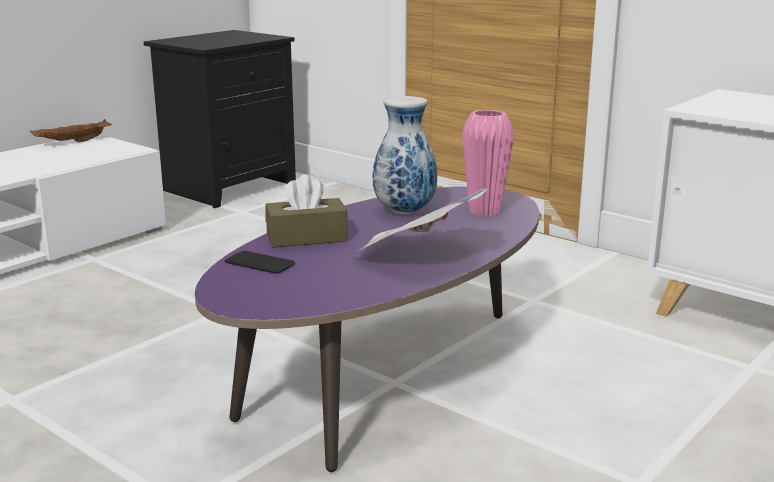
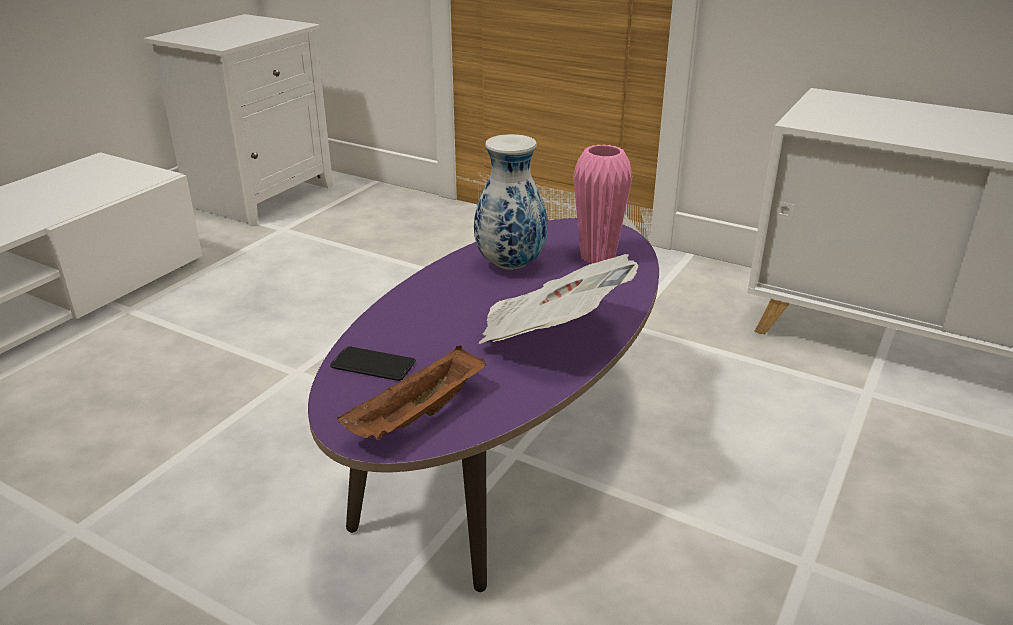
camera: 10 degrees left, 10 degrees up
brown tray [30,119,111,143] -> brown tray moved to [337,346,486,440]
black nightstand [144,30,296,208] -> white nightstand [144,14,333,227]
brown tissue box [265,174,348,248] -> none

